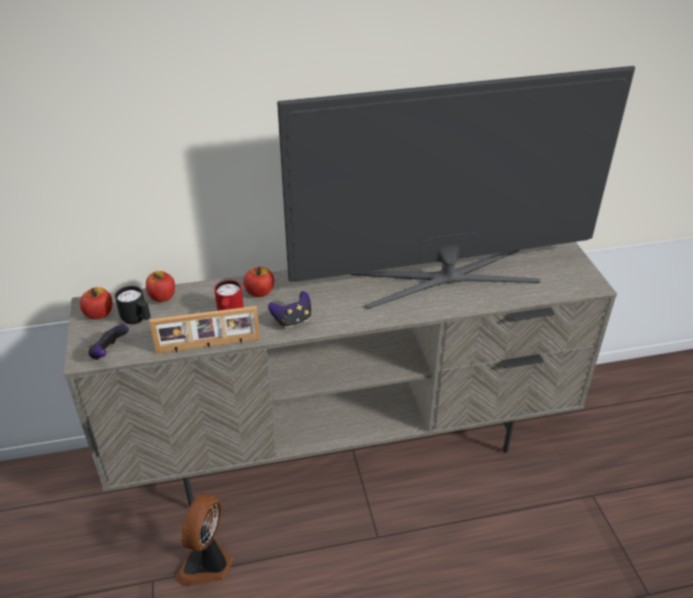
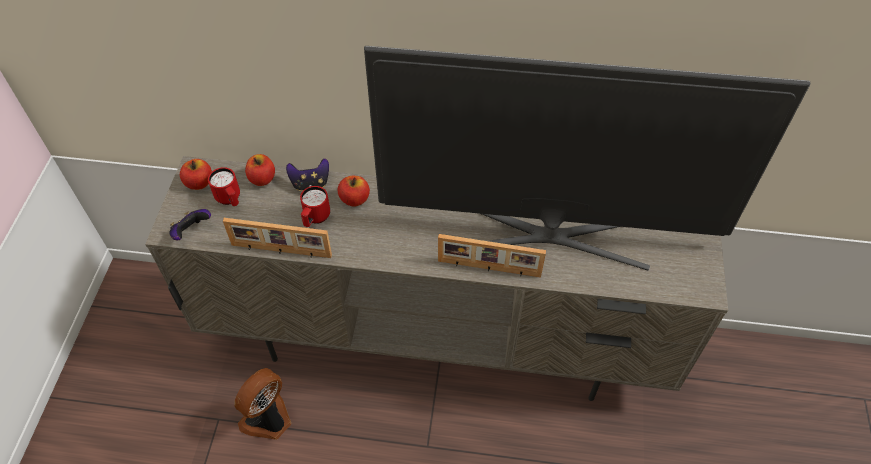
camera: 20 degrees right, 15 degrees up
black mug [115,286,151,324] -> red mug [208,167,240,206]
game controller [268,291,311,329] -> game controller moved to [286,158,329,191]
none -> picture frame [438,234,546,278]

